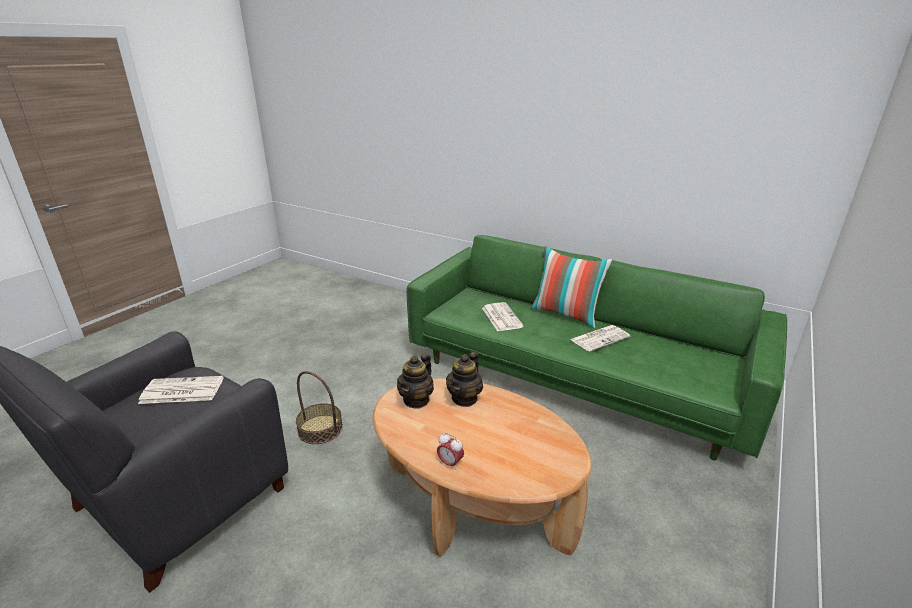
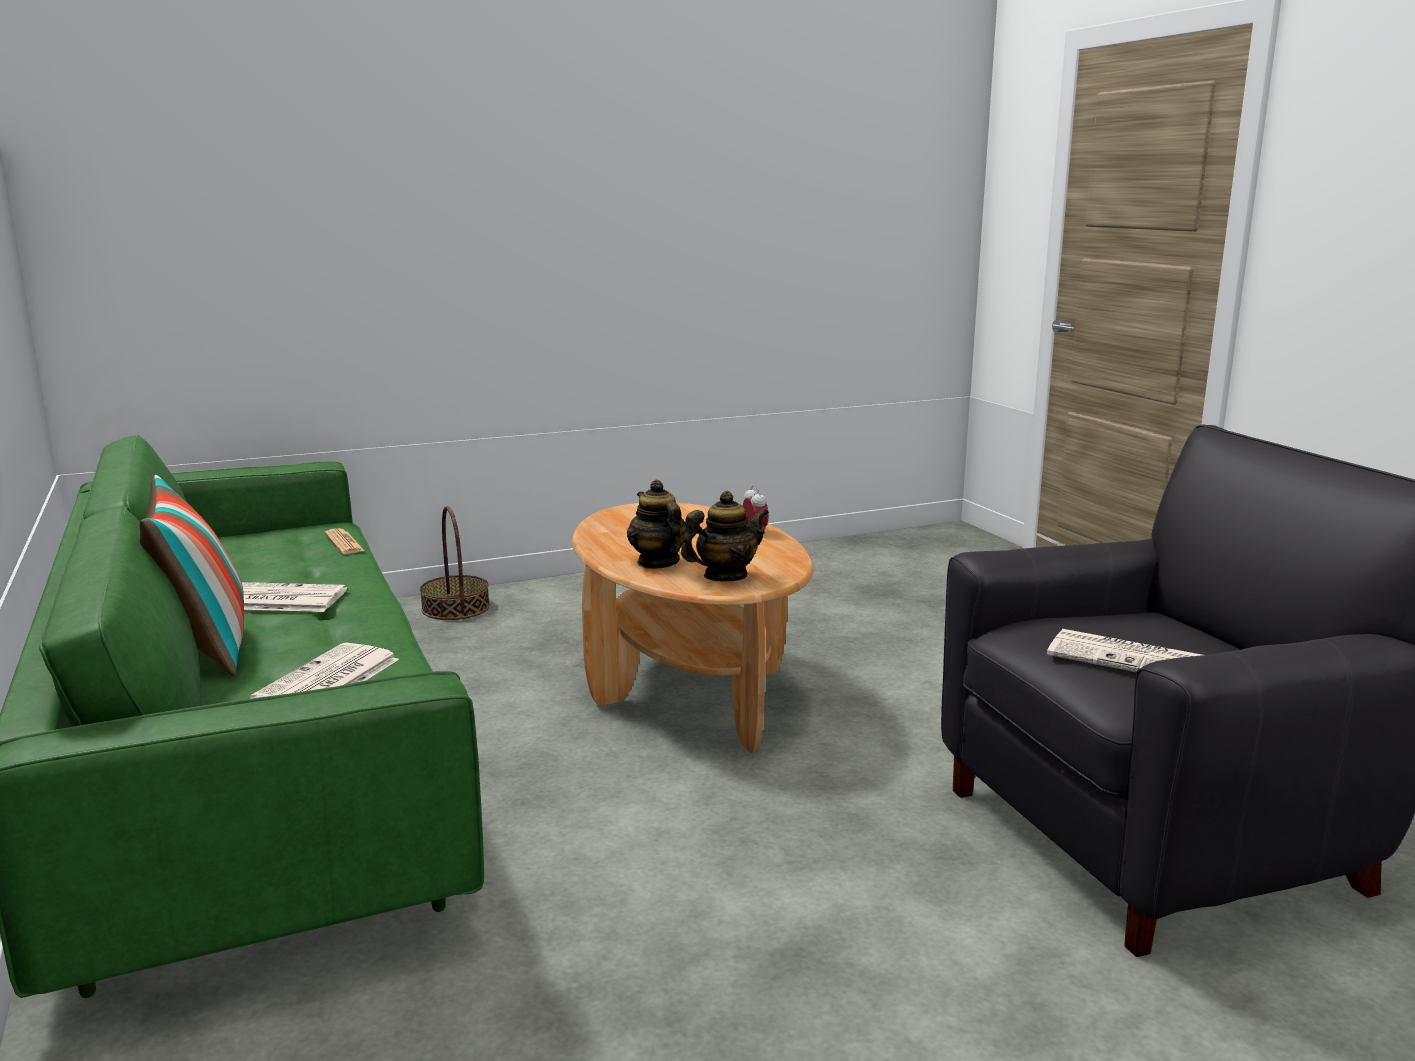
camera: 145 degrees left, 10 degrees down
basket [296,371,343,444] -> basket moved to [420,506,490,620]
teapot [446,352,483,407] -> teapot turned 90 degrees counterclockwise [627,480,686,569]
none -> newspaper [325,528,365,554]

